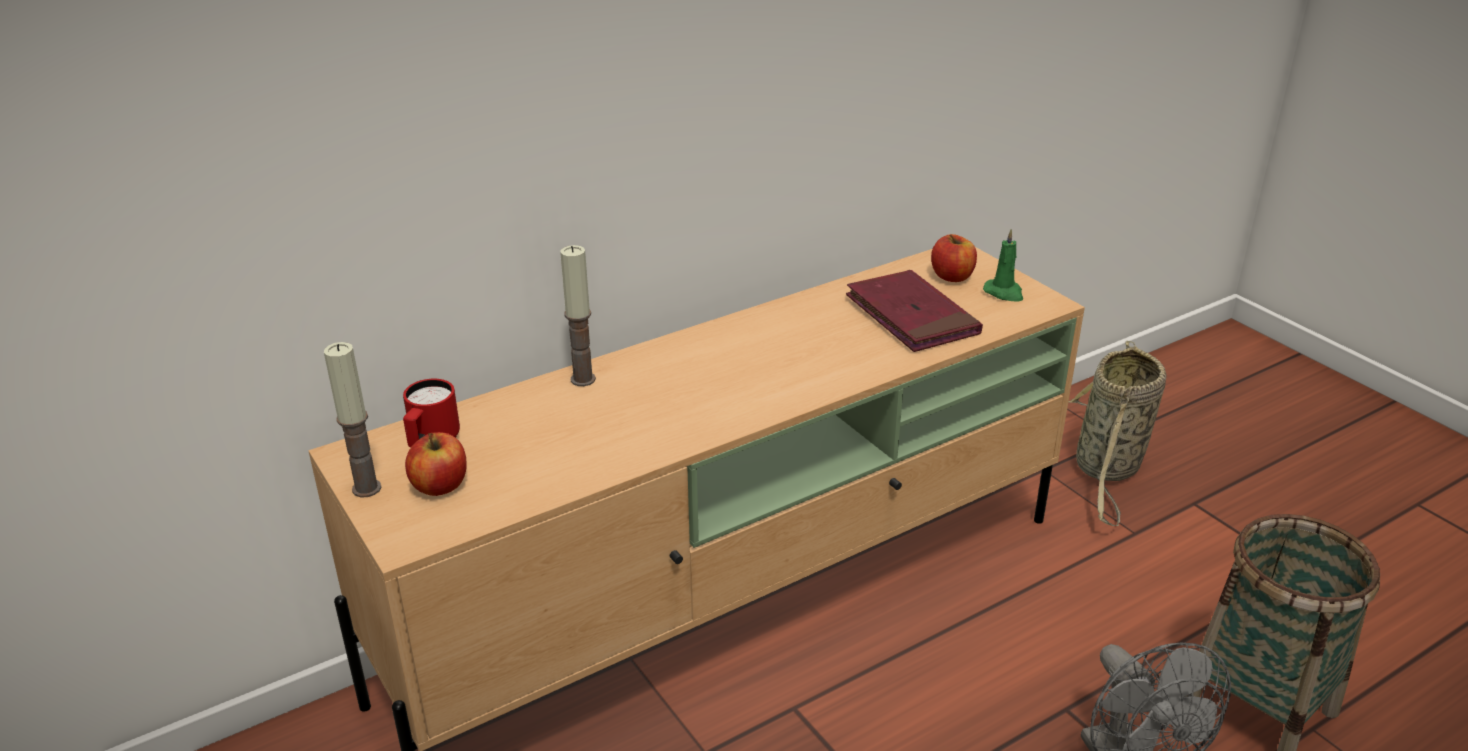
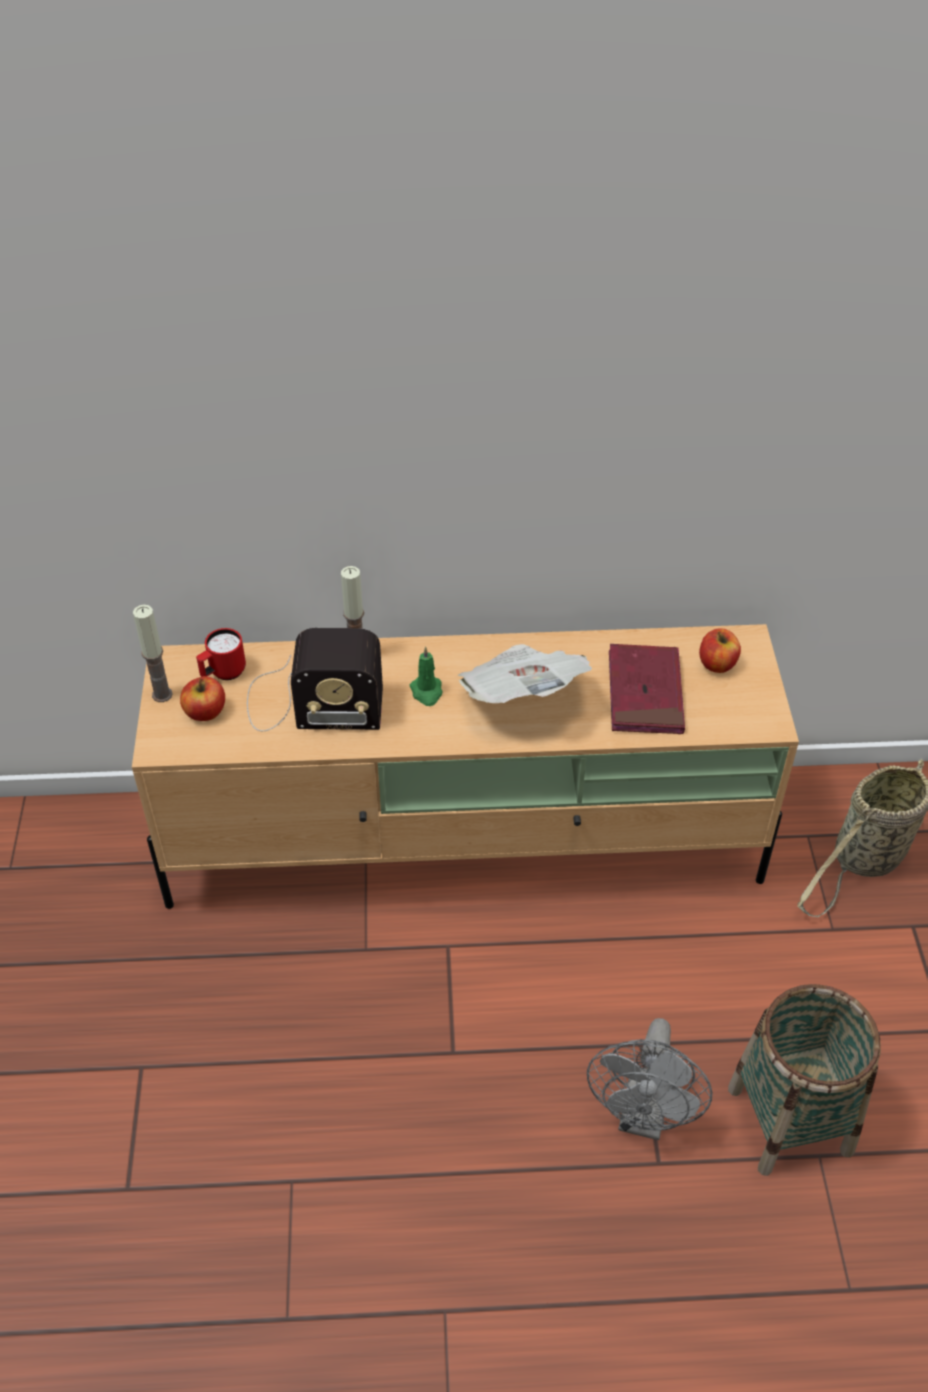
camera: 30 degrees right, 15 degrees up
green candle [983,229,1023,302] -> green candle moved to [410,646,442,706]
none -> radio [247,628,383,731]
none -> newspaper [458,644,592,703]

